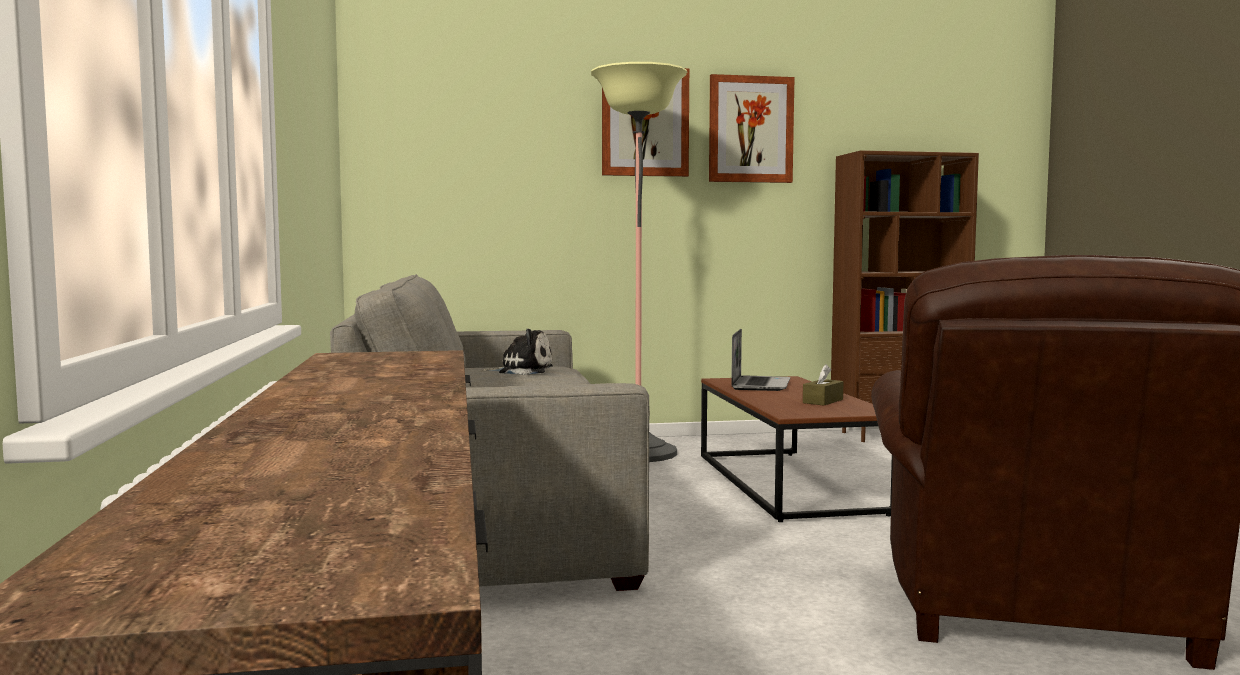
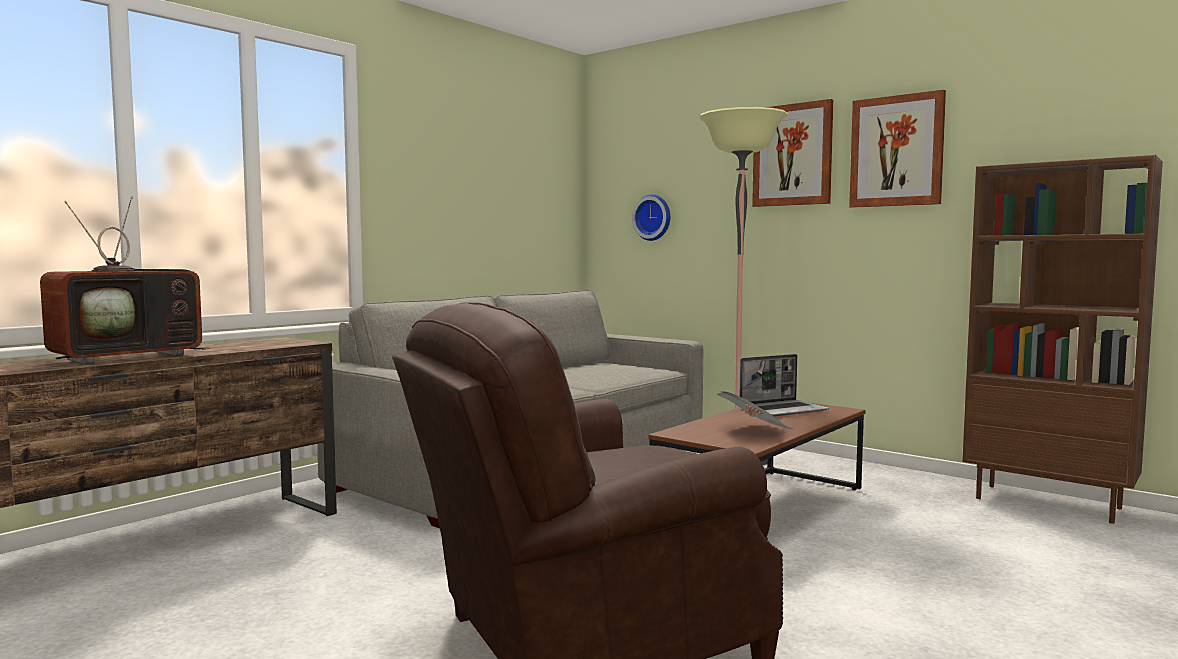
camera: 50 degrees right, 0 degrees up
plush toy [481,329,553,375] -> none
brown tissue box [803,364,844,406] -> newspaper [717,391,793,429]
none -> television [40,196,210,365]
none -> wall clock [632,194,670,241]

